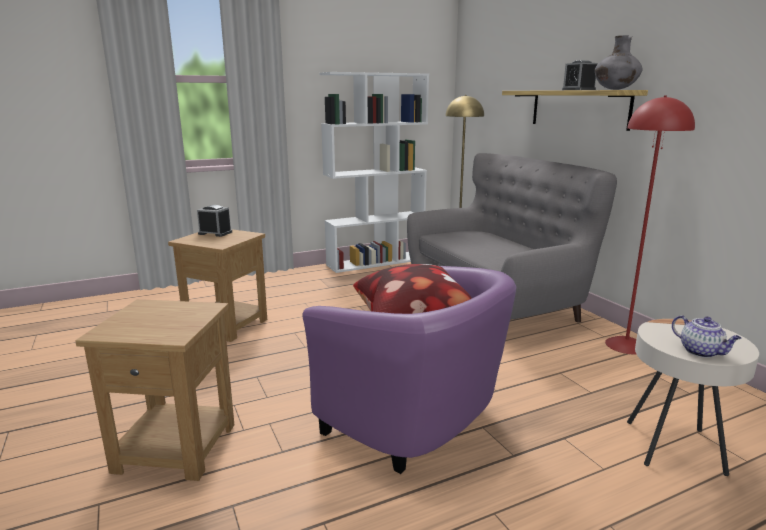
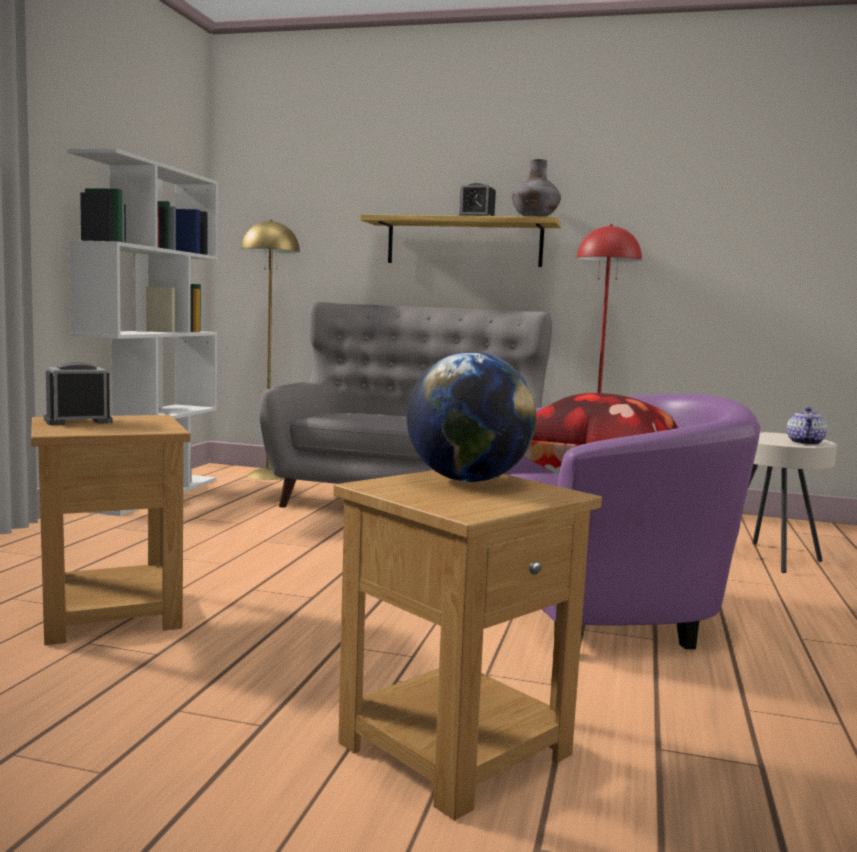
camera: 50 degrees left, 10 degrees down
teapot [672,315,742,358] -> teapot turned 105 degrees clockwise [787,407,827,445]
none -> globe [407,352,536,482]

